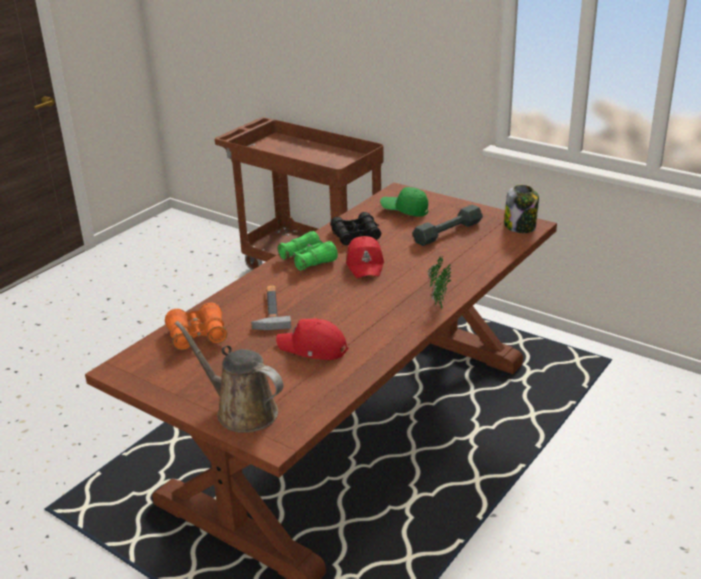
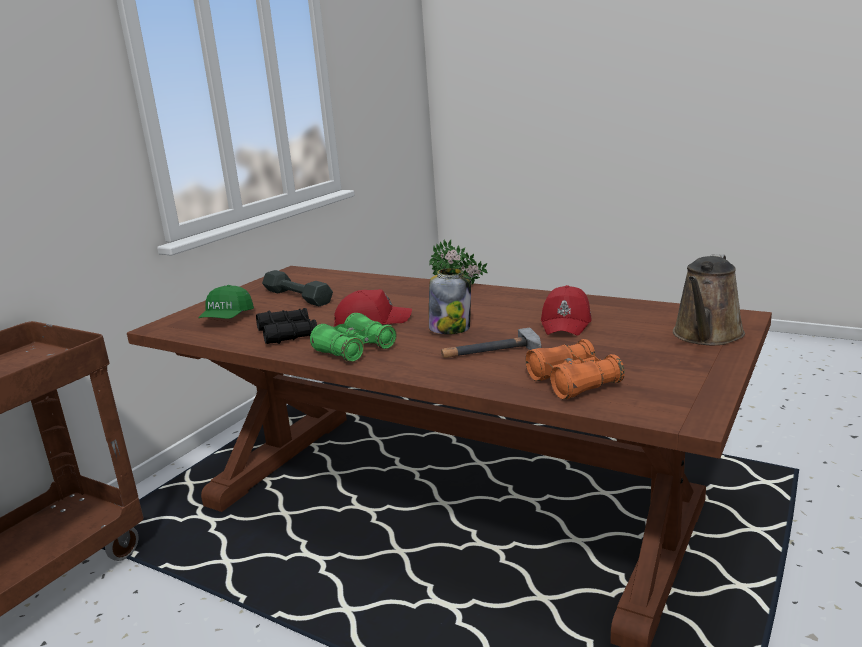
camera: 95 degrees left, 10 degrees down
jar [504,185,539,233] -> jar moved to [429,268,471,334]

